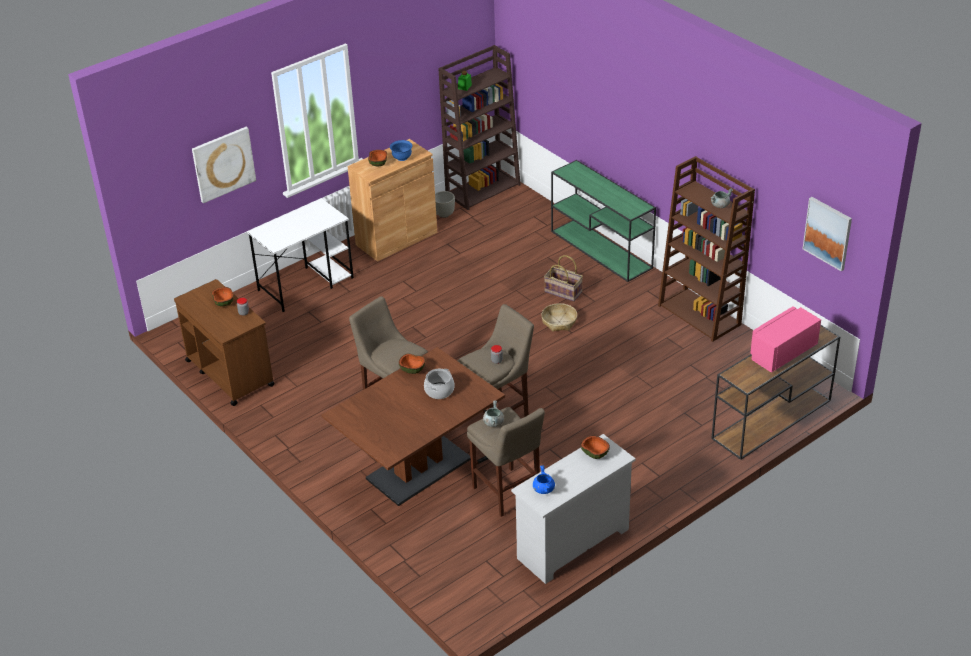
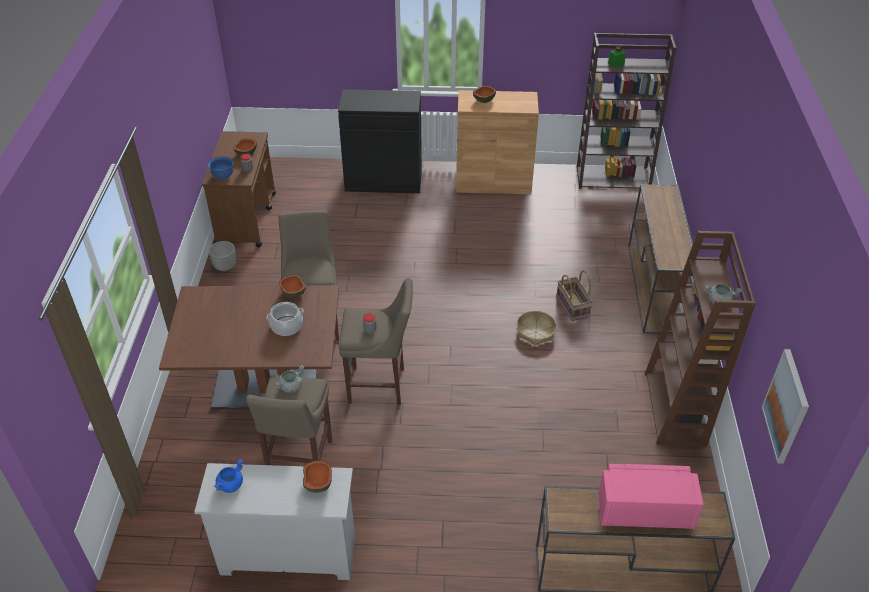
camera: 40 degrees right, 5 degrees up
picture [192,127,256,203] -> none
white desk [247,198,354,312] -> black cabinet [338,89,422,193]
blue bowl [390,140,413,161] -> blue bowl moved to [208,156,234,180]
grey planter [435,191,455,218] -> grey planter moved to [209,241,236,272]
green console table [551,160,656,282] -> brown console table [628,184,693,334]

